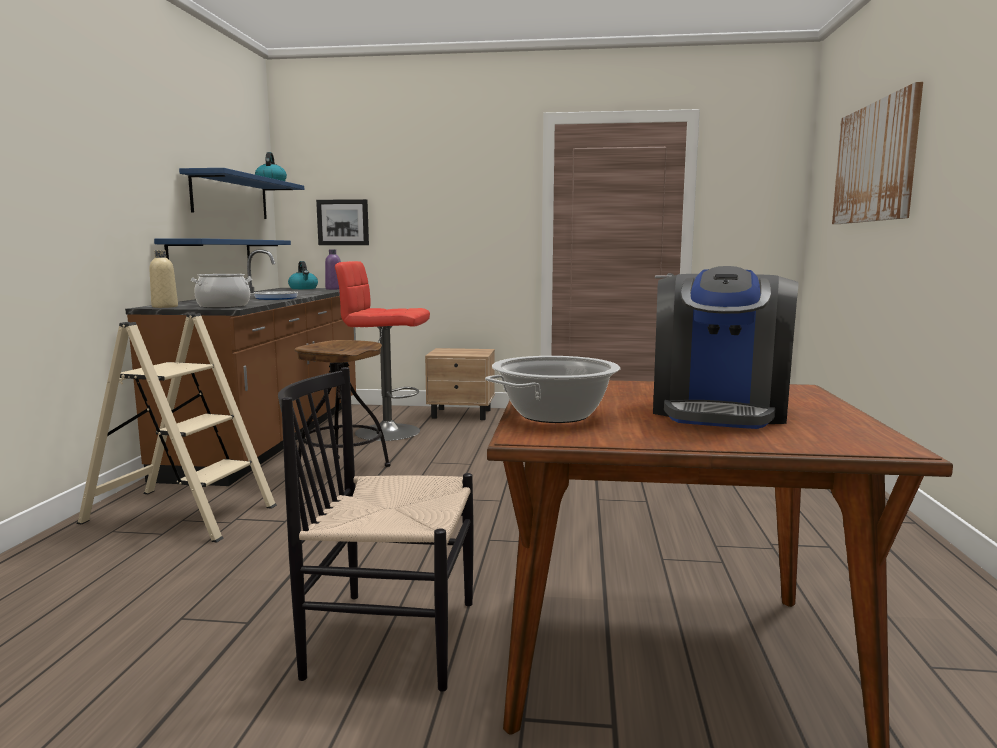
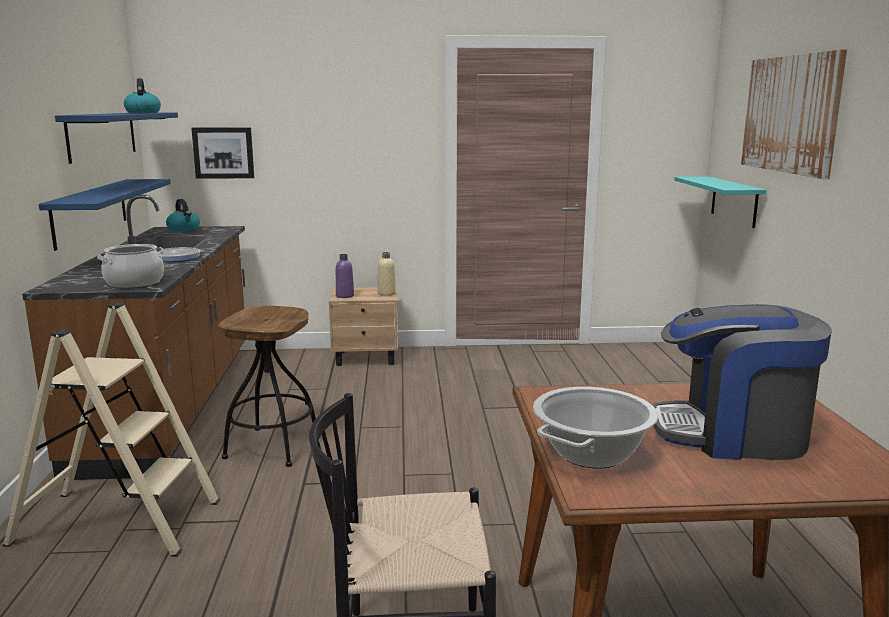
camera: 10 degrees left, 5 degrees up
beige bottle [149,250,178,308] -> beige bottle moved to [378,252,396,296]
purple bottle [325,249,341,290] -> purple bottle moved to [336,254,354,298]
red stool [335,261,430,441] -> none
coffee machine [653,266,798,429] -> coffee machine turned 90 degrees clockwise [652,304,832,460]
none -> turquoise shelf [674,177,766,228]

